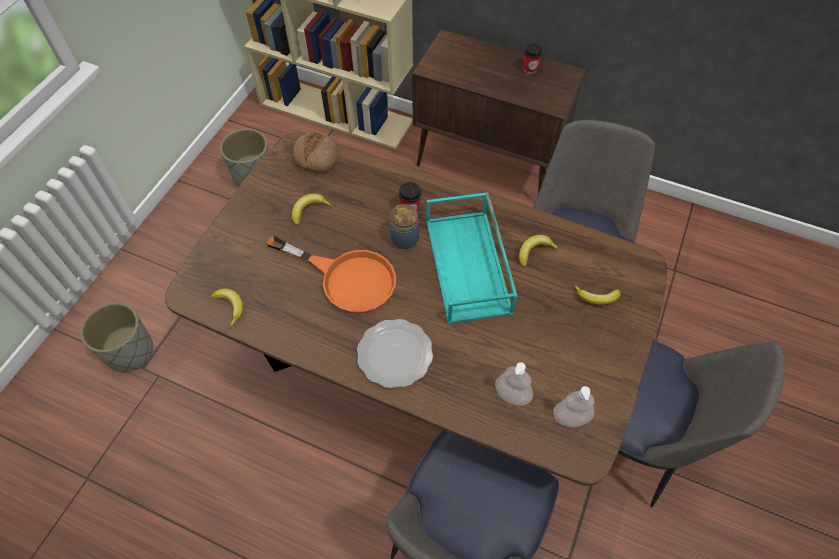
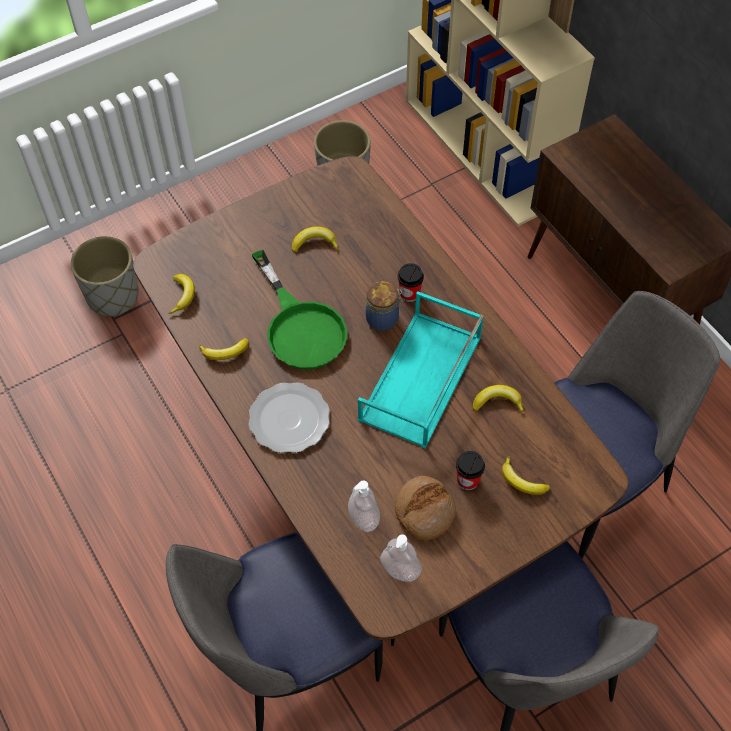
camera: 35 degrees right, 0 degrees up
orange frying pan [267,236,396,313] -> green frying pan [252,250,347,369]
bread [293,132,338,173] -> bread moved to [395,476,456,540]
cup [523,43,543,74] -> cup moved to [456,451,485,490]
none -> banana [198,338,248,360]

